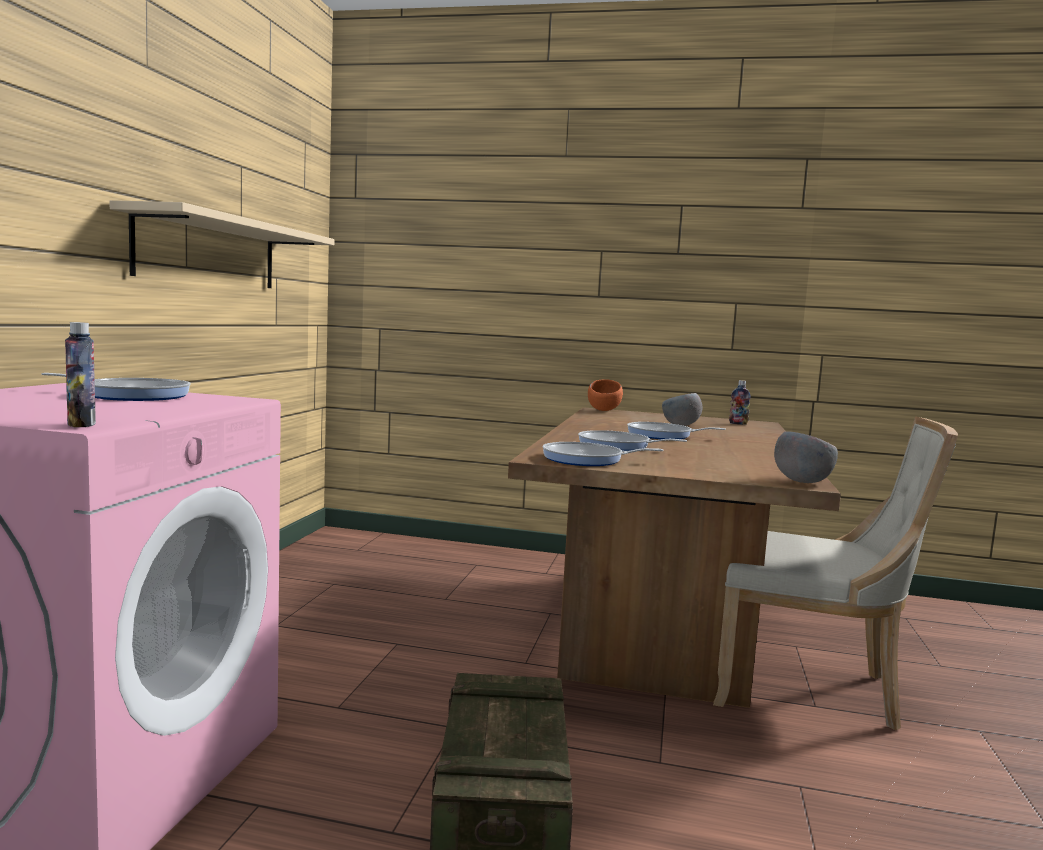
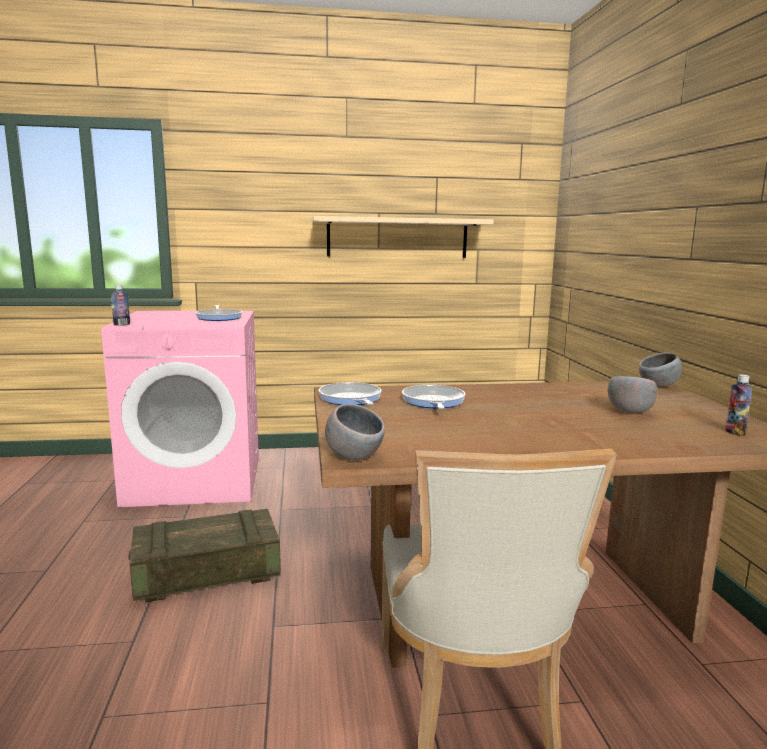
camera: 70 degrees right, 5 degrees up
orange bowl [588,379,623,411] -> grey bowl [639,353,682,387]
frying pan [627,422,726,439] -> none

